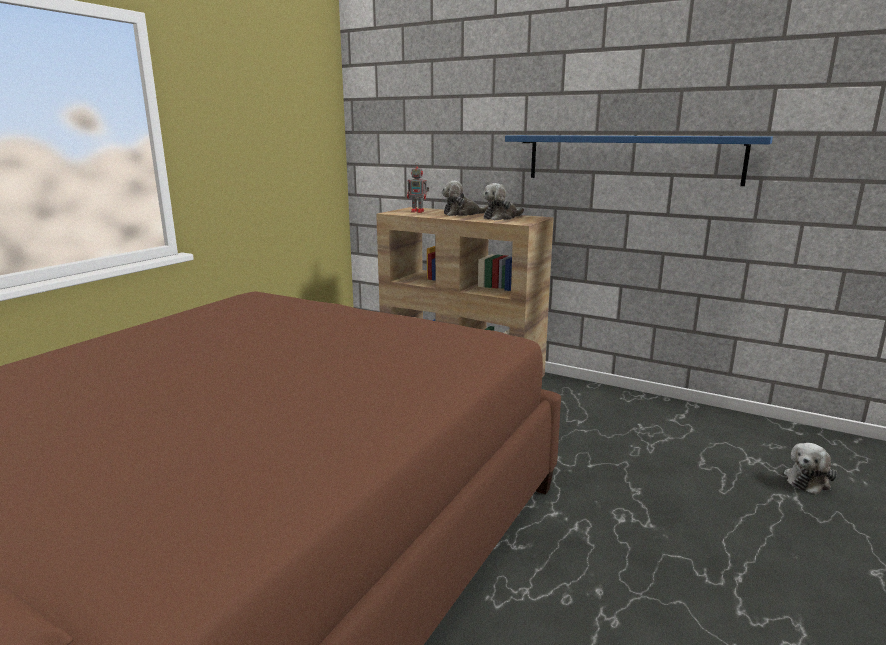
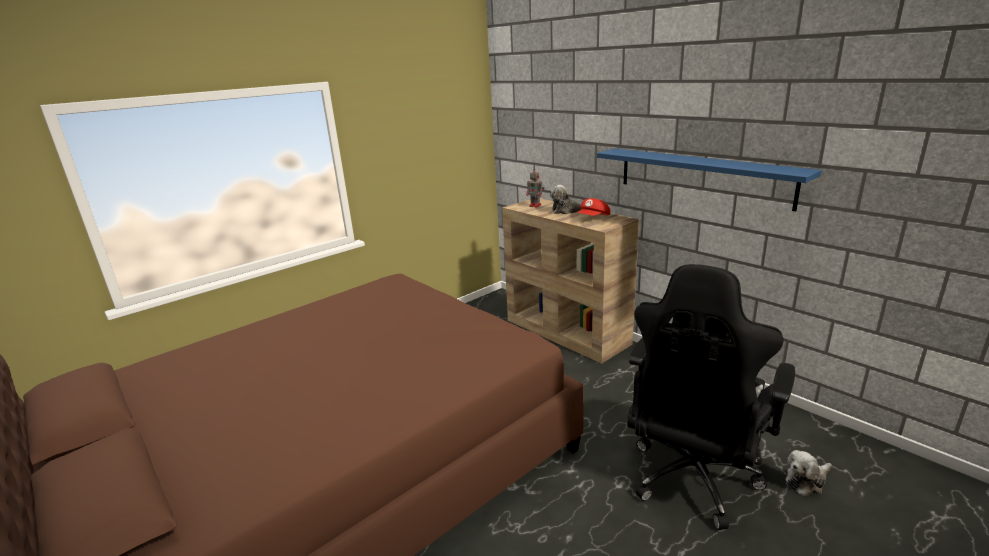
camera: 20 degrees right, 5 degrees up
plush toy [483,183,524,220] -> red cap [577,198,611,216]
none -> black office chair [627,264,795,530]

